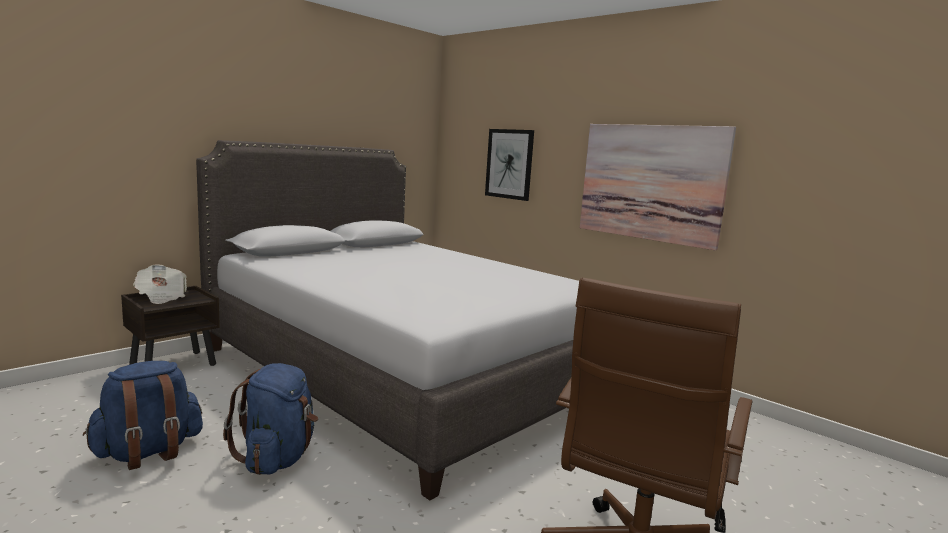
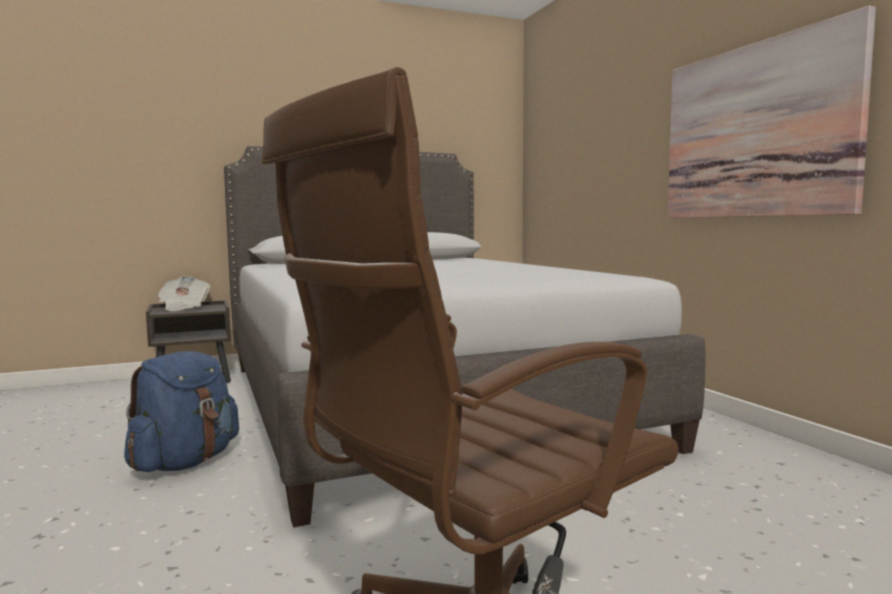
camera: 25 degrees right, 5 degrees down
blue backpack [83,361,203,470] -> none
picture [485,129,534,201] -> none

